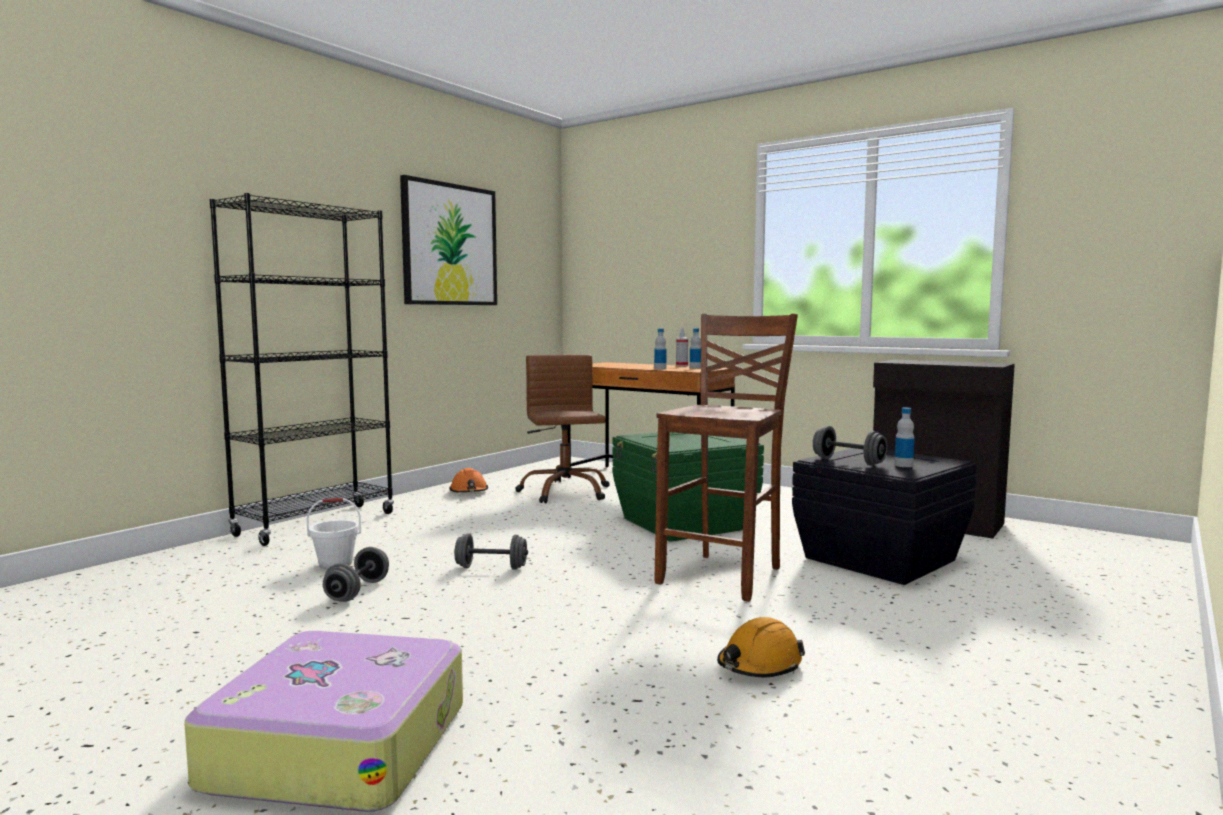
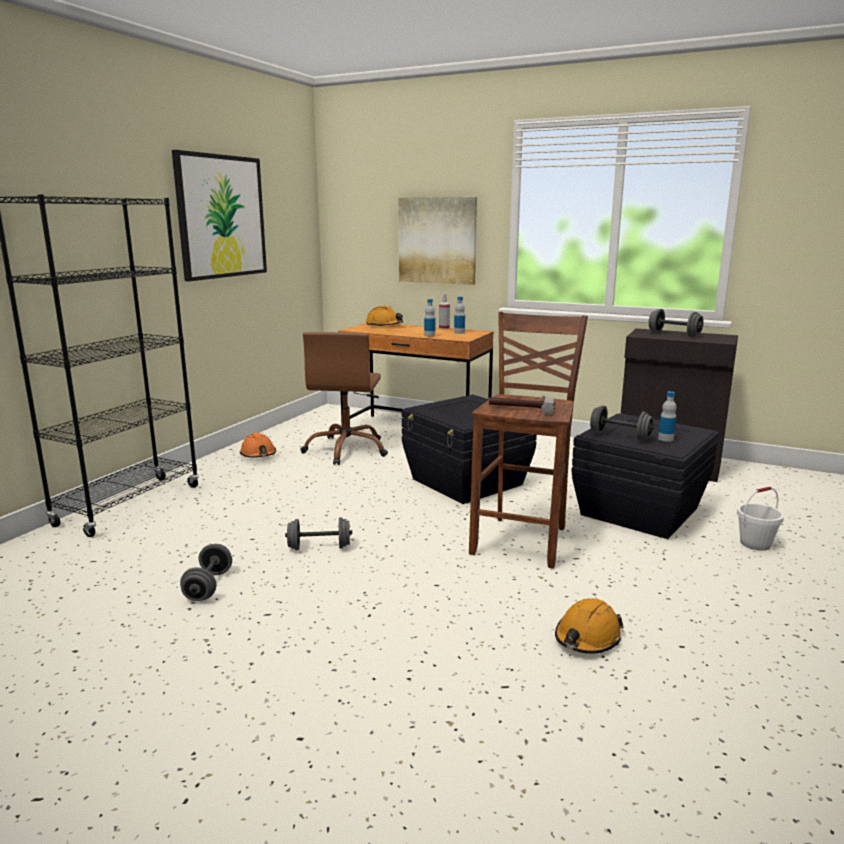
camera: 10 degrees left, 10 degrees up
suitcase [184,631,463,812] -> none
white bucket [307,498,361,569] -> white bucket moved to [737,487,784,551]
brown office chair [515,354,610,503] -> brown office chair turned 150 degrees counterclockwise [301,332,388,465]
green storage box [612,432,764,542] -> black storage box [402,395,537,504]
none -> orange hard hat [366,306,403,326]
none -> picture [398,197,477,285]
none -> hammer [489,395,556,415]
none -> grey dumbbell [649,309,704,337]

